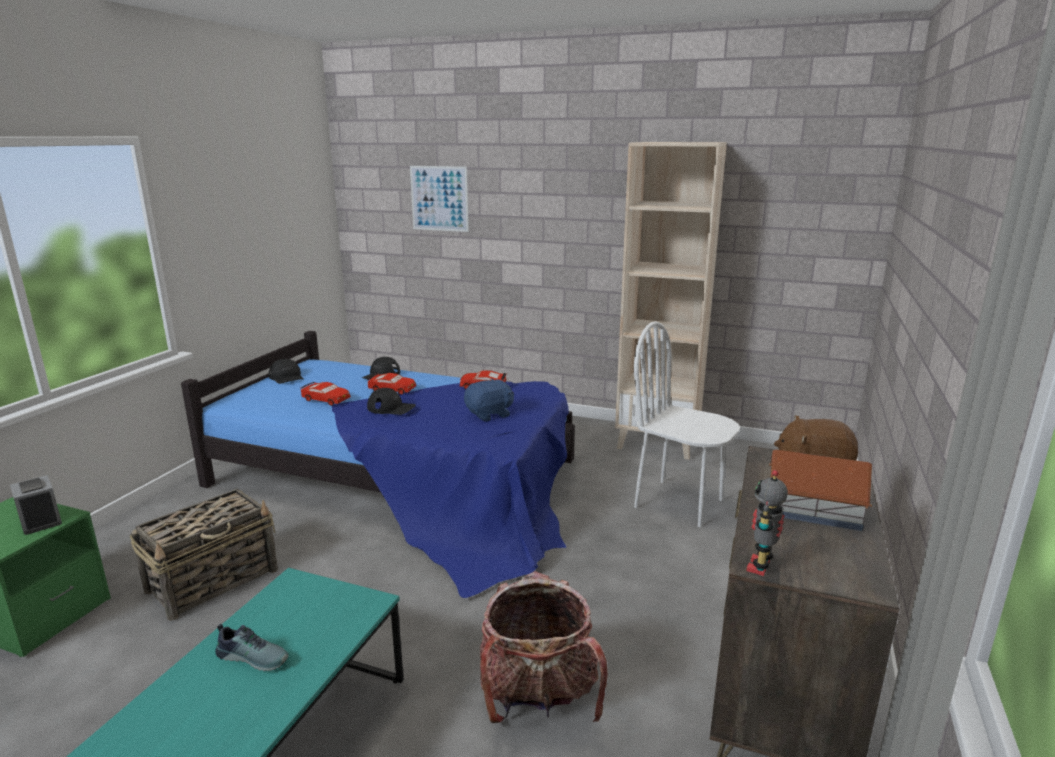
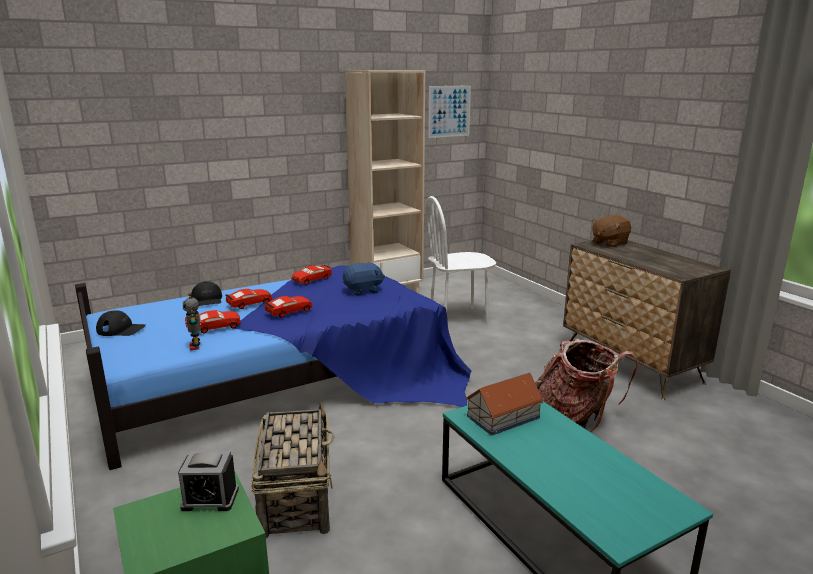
camera: 50 degrees left, 0 degrees up
shoe [215,624,289,671] -> none
black cap [367,388,416,415] -> red toy car [265,296,313,318]
picture [410,166,469,232] -> picture moved to [428,85,471,138]
blue plush toy [464,378,514,422] -> blue plush toy turned 60 degrees clockwise [343,262,385,296]
toy robot [746,470,788,576] -> toy robot moved to [183,293,201,350]
toy house [769,450,872,531] -> toy house moved to [465,373,544,436]

